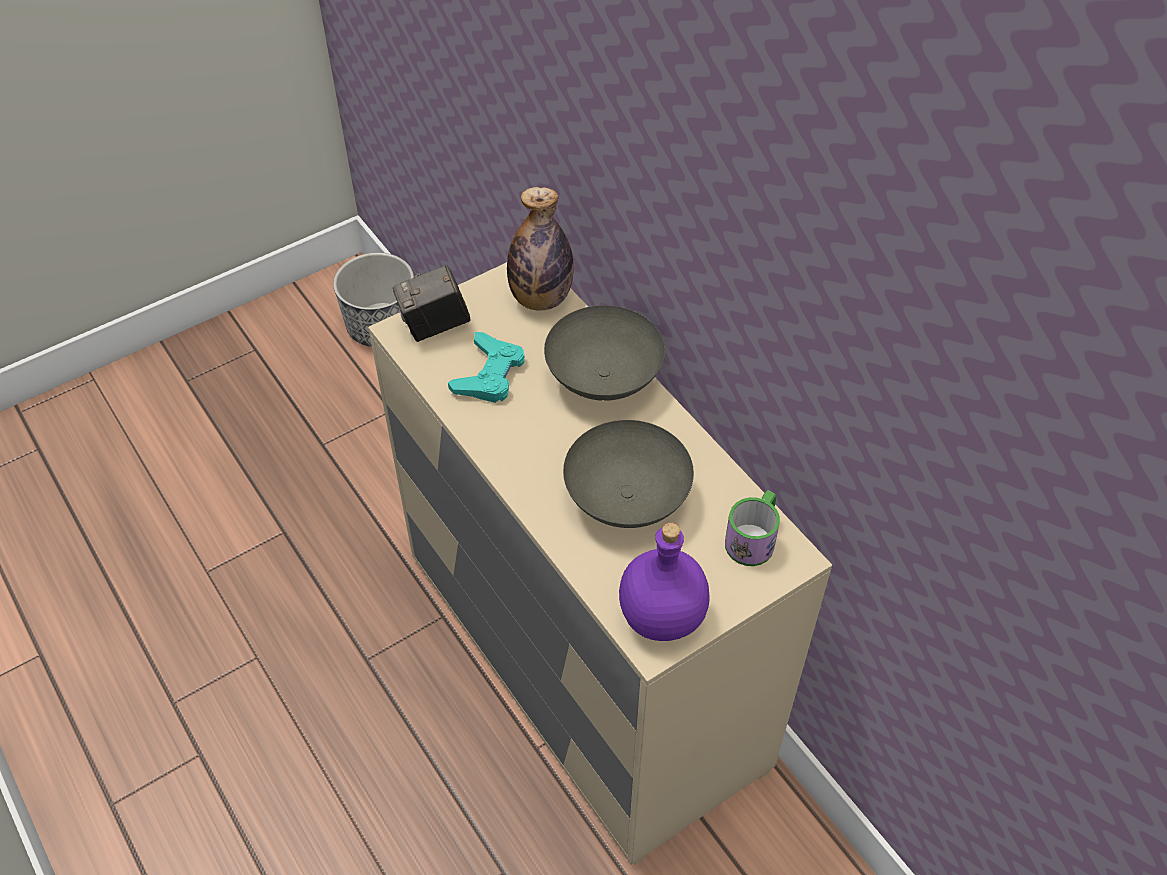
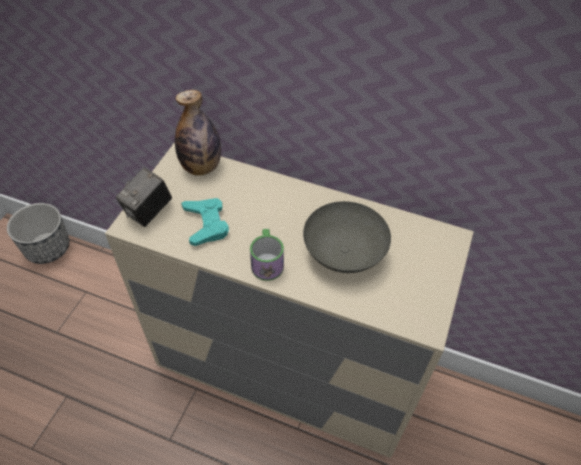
camera: 35 degrees left, 0 degrees up
grey bowl [544,305,665,401] -> none
purple bottle [619,522,710,641] -> none
mug [725,490,780,566] -> mug moved to [250,229,284,281]

